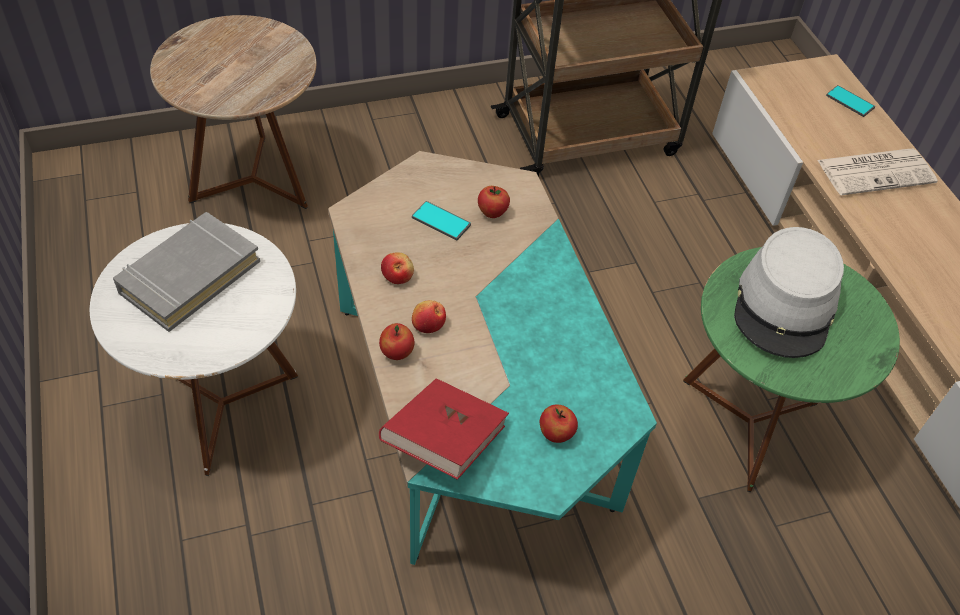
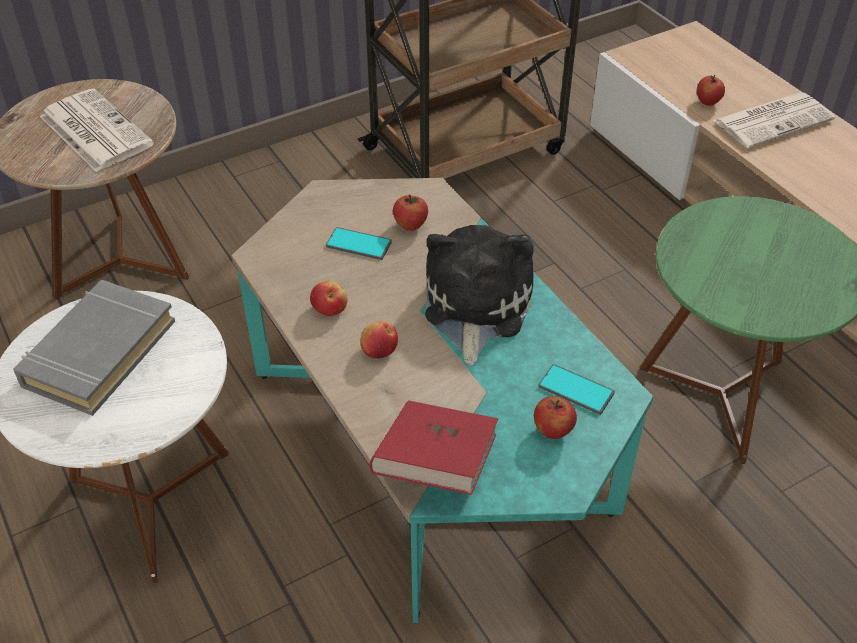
camera: 10 degrees left, 5 degrees down
apple [379,323,414,360] -> apple moved to [697,75,725,106]
grey hat [734,227,844,358] -> none
phone [826,85,875,117] -> phone moved to [538,364,615,415]
none -> newspaper [40,89,154,172]
none -> plush toy [425,225,534,365]

